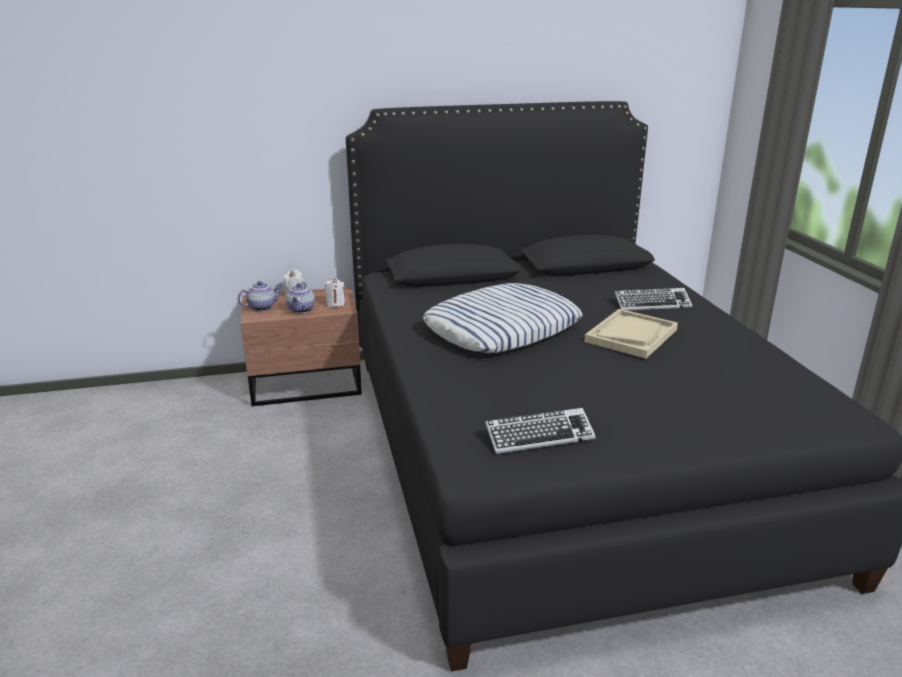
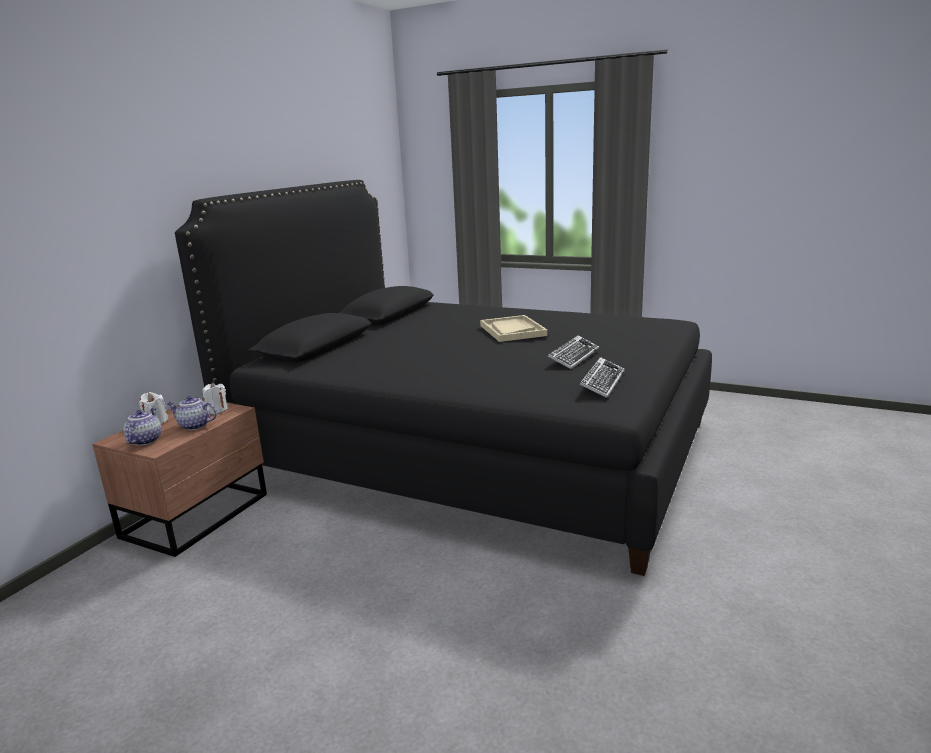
camera: 50 degrees left, 5 degrees down
teapot [286,282,315,313] -> teapot turned 150 degrees clockwise [167,396,217,430]
pillow [423,283,582,353] -> none
keyboard [615,288,692,311] -> keyboard moved to [548,335,599,369]

